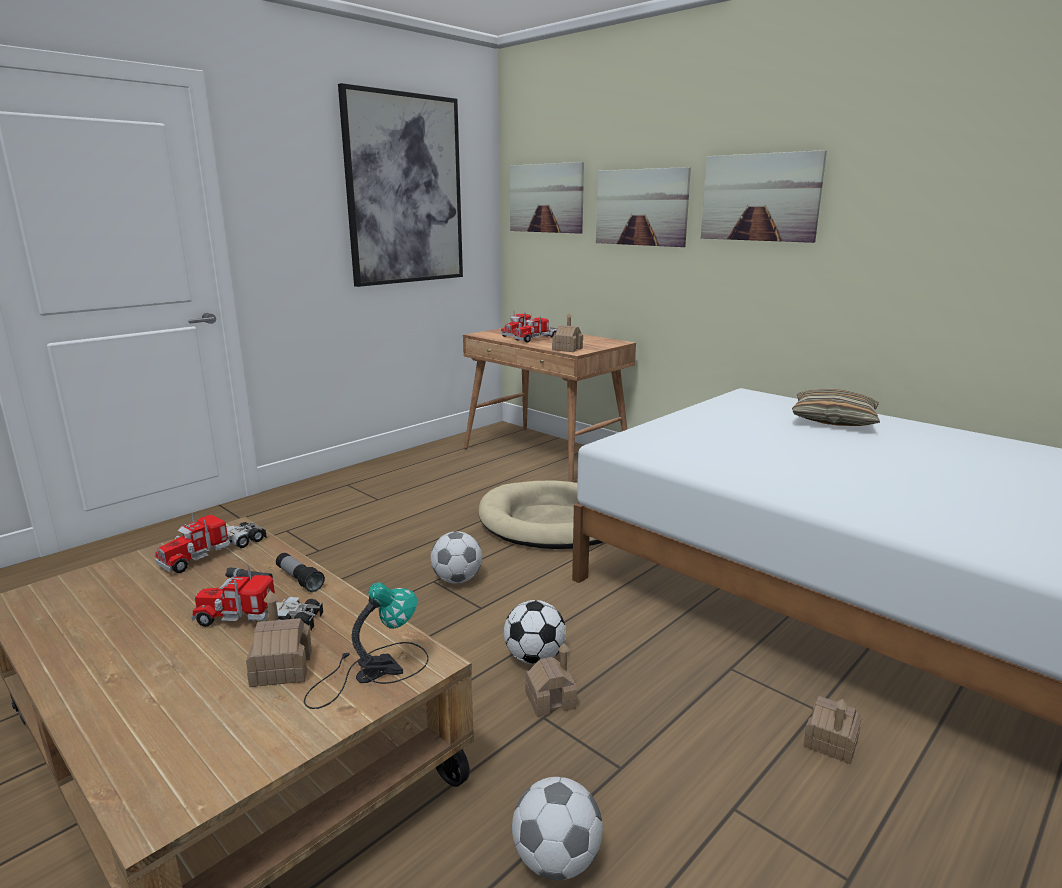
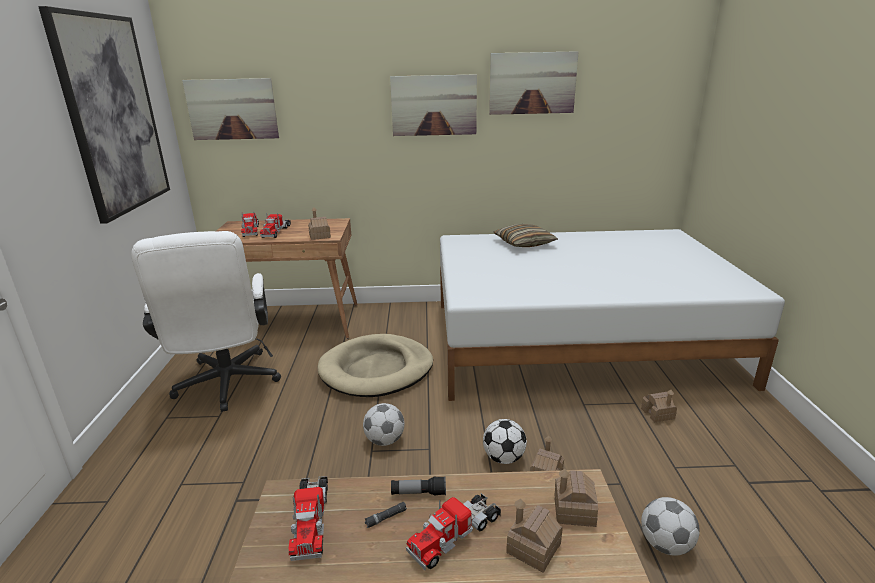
camera: 45 degrees left, 5 degrees up
table lamp [304,582,429,709] -> toy house [555,469,598,527]
picture [596,167,691,247] -> picture moved to [489,51,579,115]
none -> white office chair [131,231,281,412]

